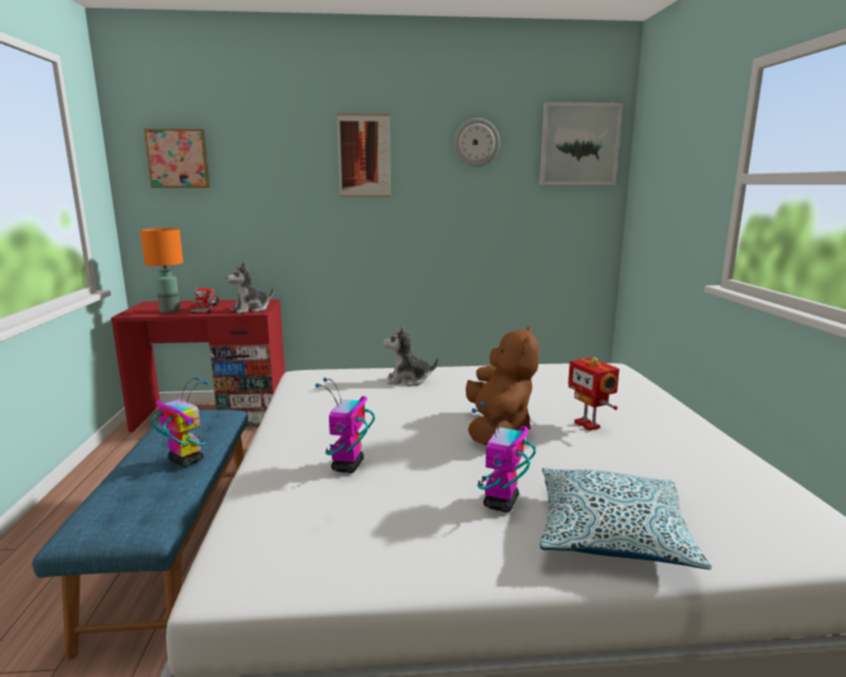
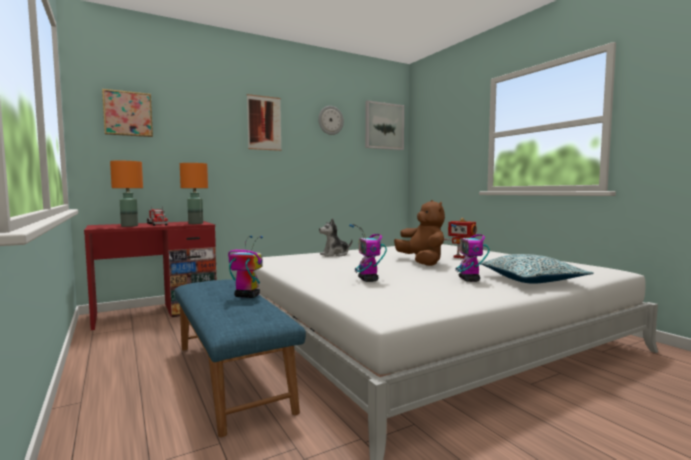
camera: 25 degrees left, 10 degrees down
plush toy [226,262,273,314] -> orange table lamp [180,163,208,224]

